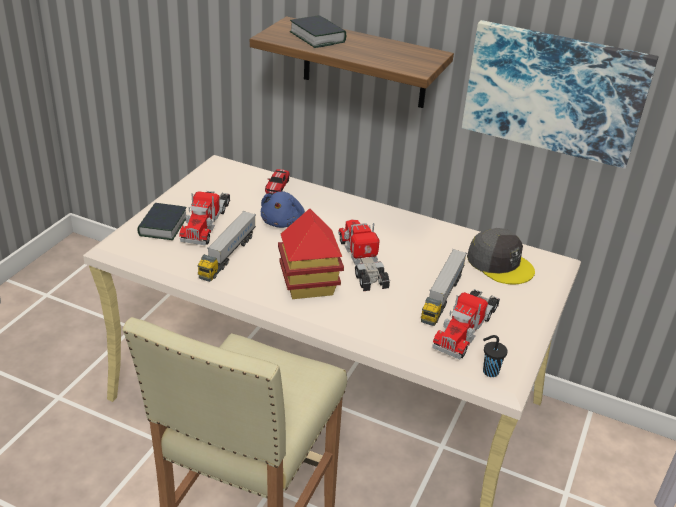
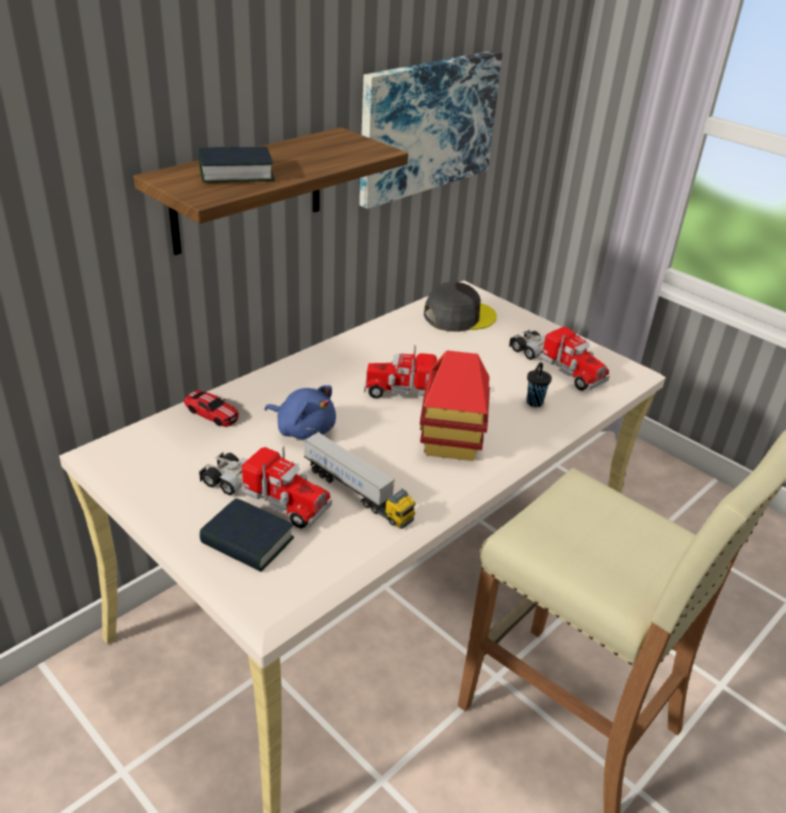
camera: 70 degrees left, 0 degrees up
toy truck [421,249,467,326] -> none
black cup [483,335,508,377] -> black cup moved to [527,362,552,407]

